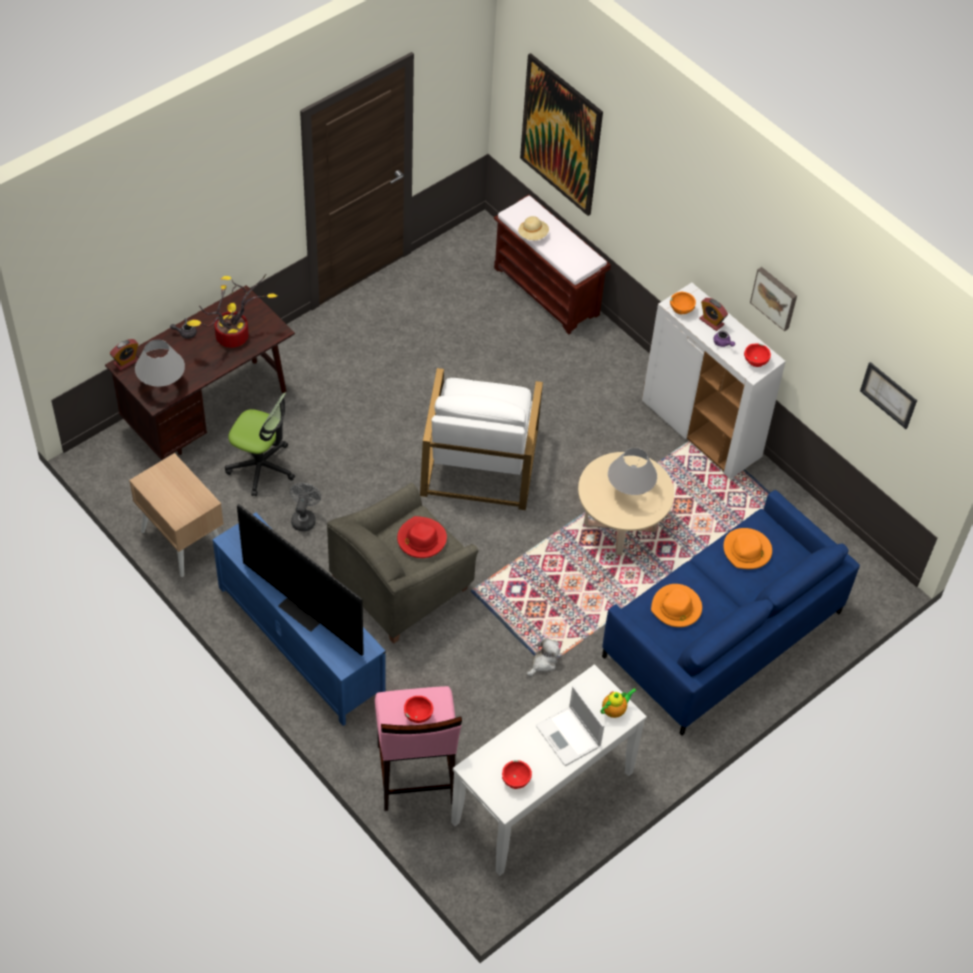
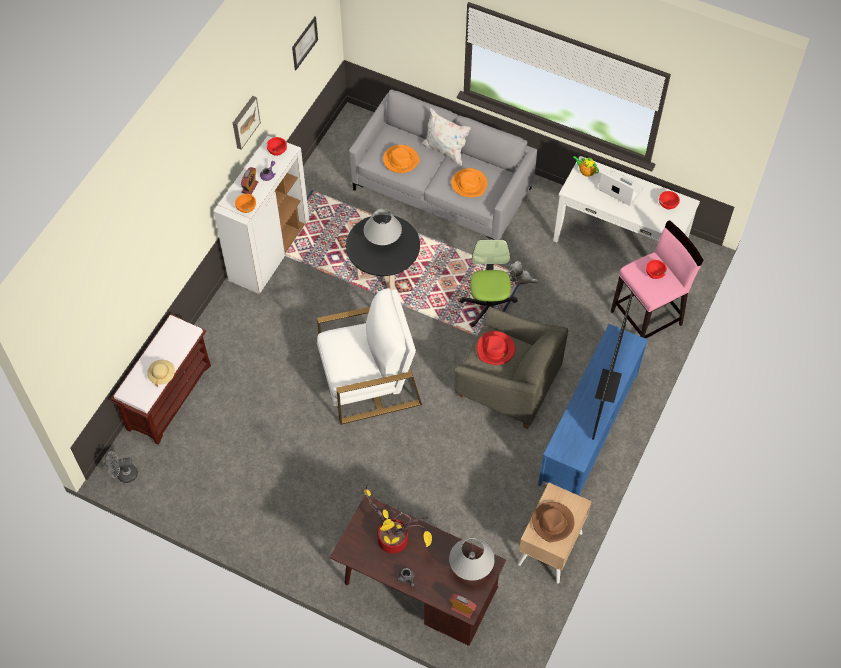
camera: 110 degrees left, 5 degrees up
office chair [225,392,295,496] -> office chair moved to [459,240,518,327]
grey fan [290,483,321,531] -> grey fan moved to [106,451,138,483]
picture [520,53,603,216] -> none
laptop [536,686,604,766] -> laptop turned 90 degrees counterclockwise [598,170,645,206]
beige coffee table [578,452,674,556] -> black coffee table [346,215,420,291]
blue sofa [602,490,860,736] -> grey sofa [349,89,537,240]
none -> white pillow [422,108,471,165]
none -> brown hat [532,502,574,542]

